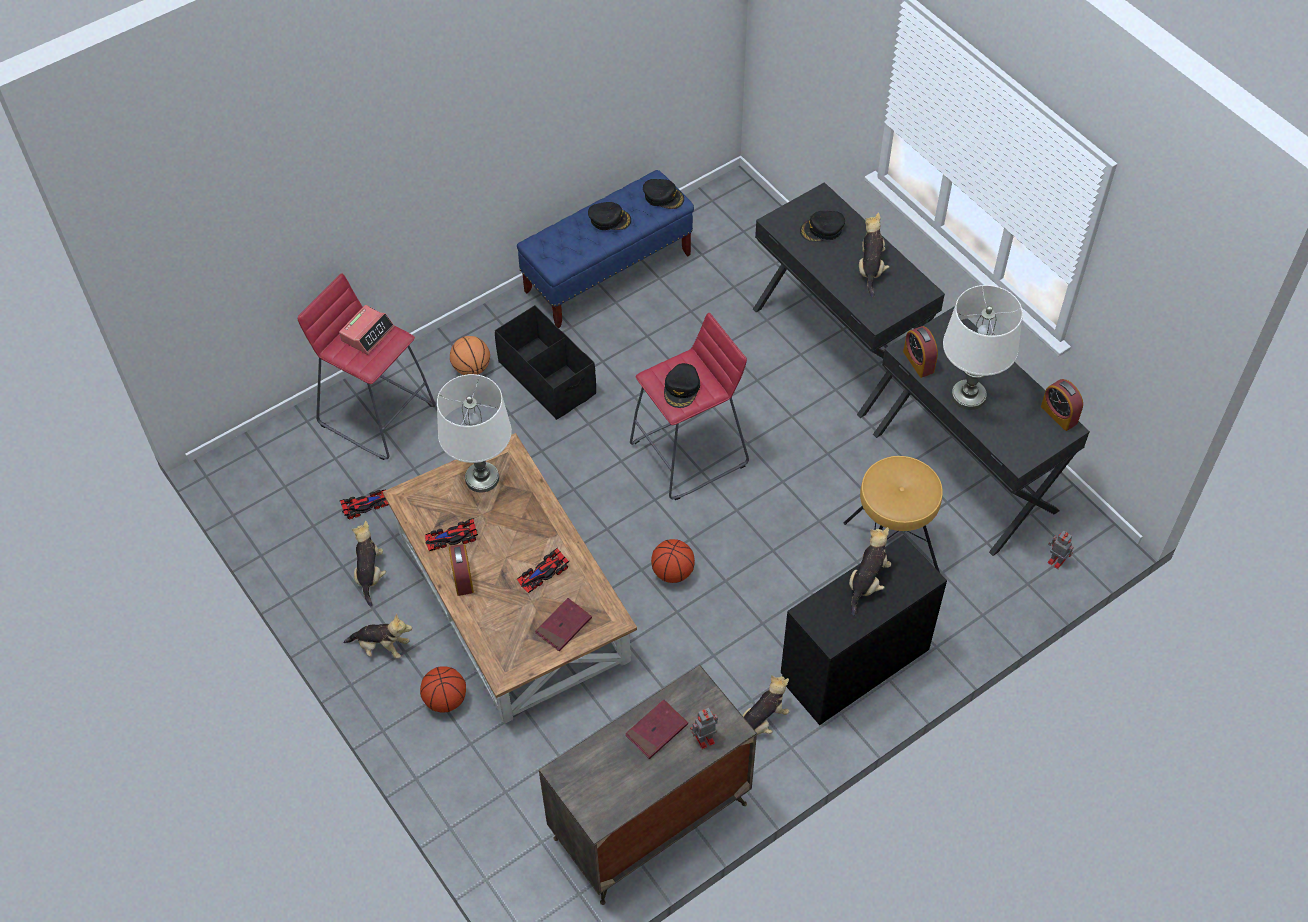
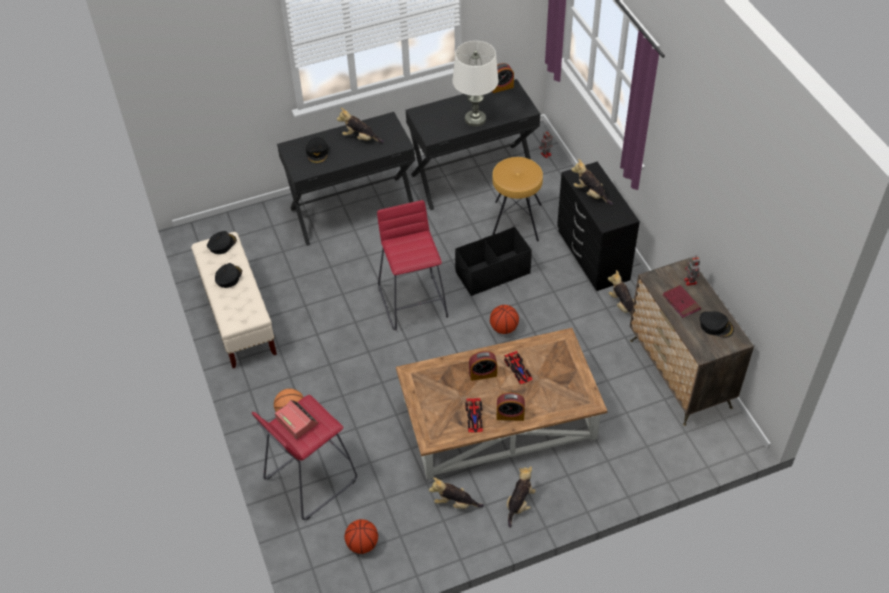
camera: 75 degrees left, 5 degrees down
toy car [339,489,389,519] -> none
basketball [420,666,466,712] -> basketball moved to [344,519,378,554]
white table lamp [437,374,512,492] -> none
black storage box [495,305,596,420] -> black storage box moved to [455,227,532,296]
blue bench [517,170,694,328] -> beige bench [191,232,277,368]
red book [536,598,592,652] -> none
black cap [664,363,700,408] -> black cap moved to [700,311,734,337]
alarm clock [903,326,938,378] -> alarm clock moved to [469,351,497,381]

